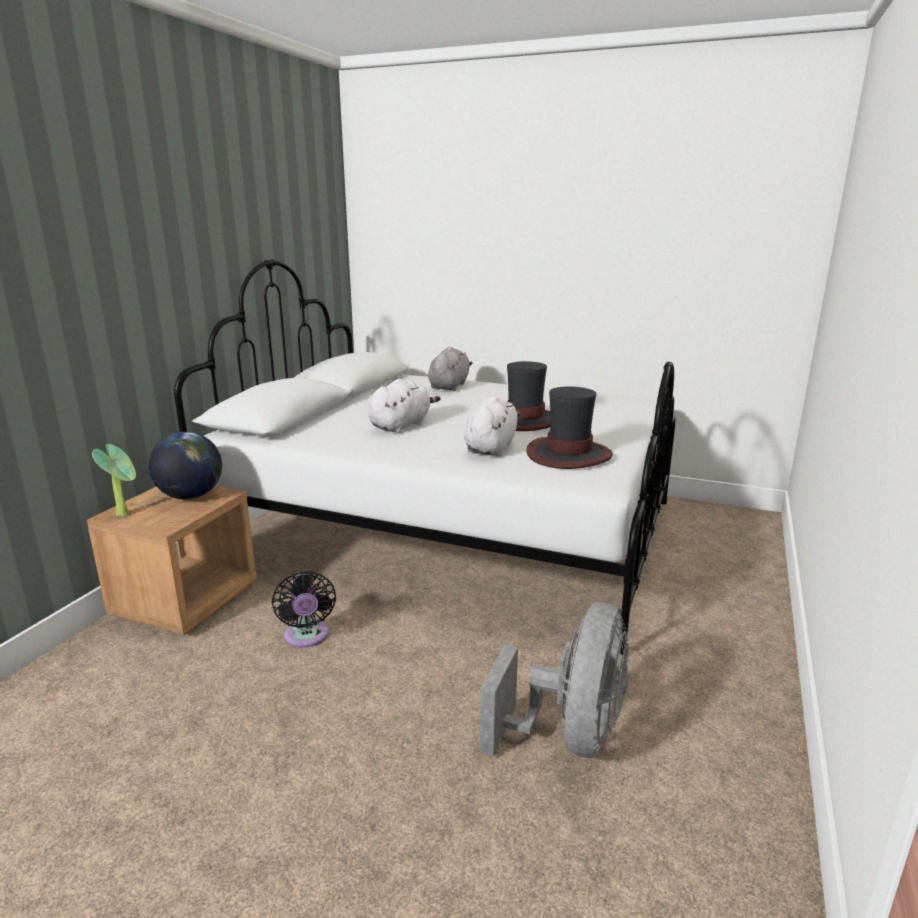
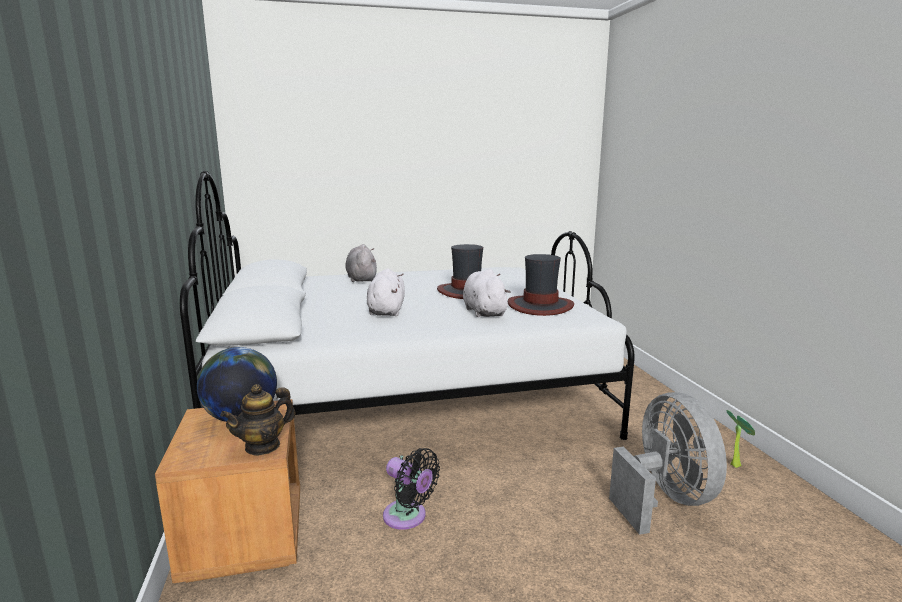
camera: 35 degrees left, 5 degrees down
potted plant [92,444,136,517] -> potted plant moved to [726,410,755,468]
none -> teapot [220,384,296,456]

